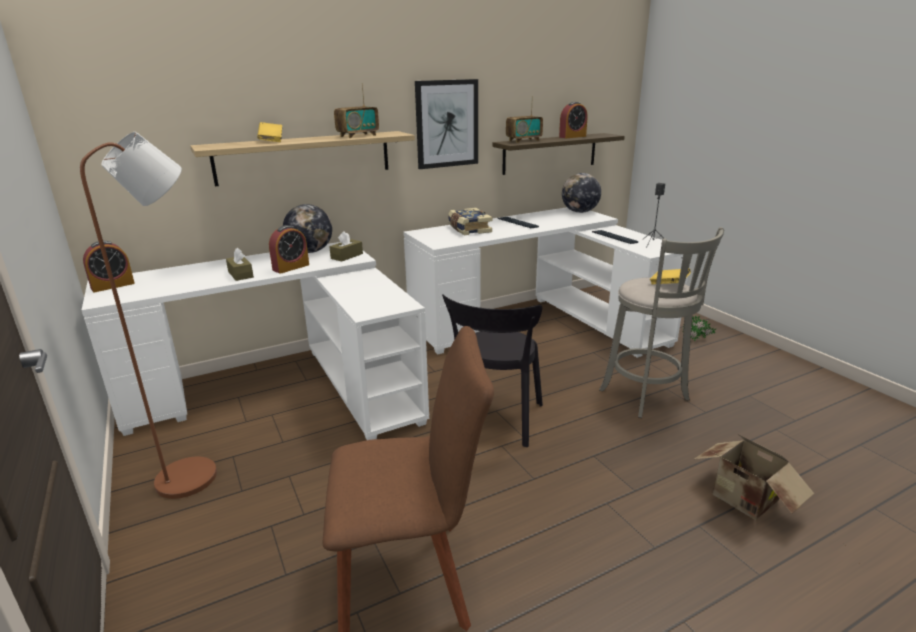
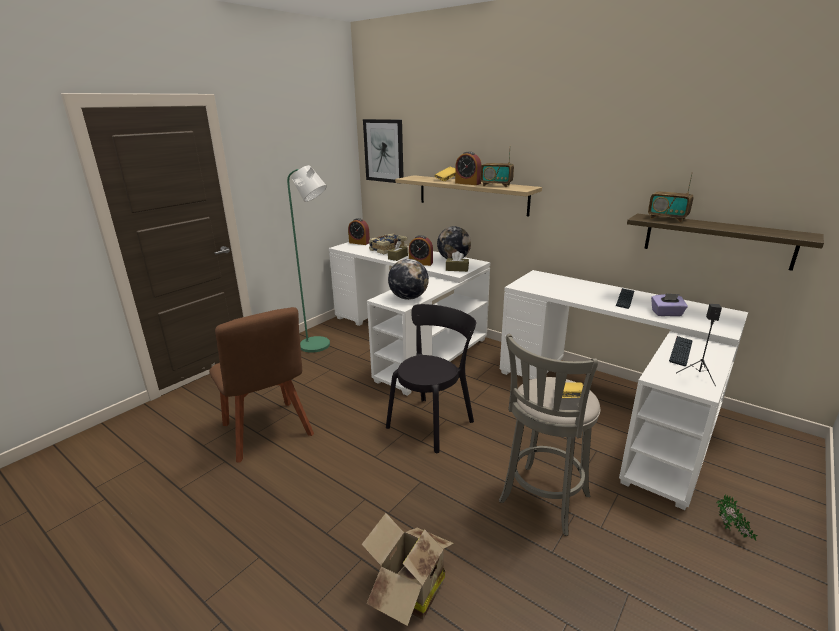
camera: 65 degrees right, 0 degrees up
brown floor lamp [80,132,217,499] -> green floor lamp [287,165,330,353]
picture [415,79,478,169] -> picture moved to [363,119,404,184]
black chair [442,294,543,447] -> black chair turned 135 degrees clockwise [386,304,476,453]
book [448,208,492,235] -> book moved to [369,234,408,254]
alarm clock [559,102,588,138] -> alarm clock moved to [455,151,482,185]
globe [562,173,601,213] -> globe moved to [388,259,429,300]
none -> purple tissue box [651,293,688,316]

